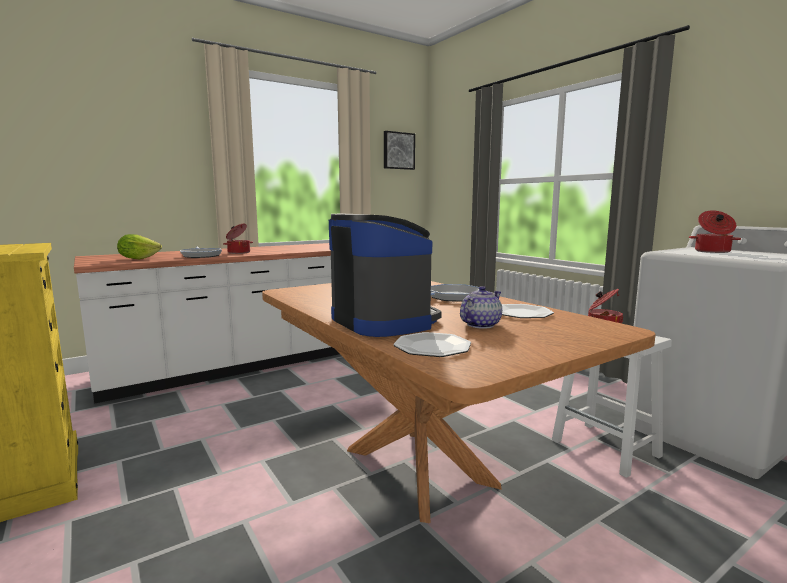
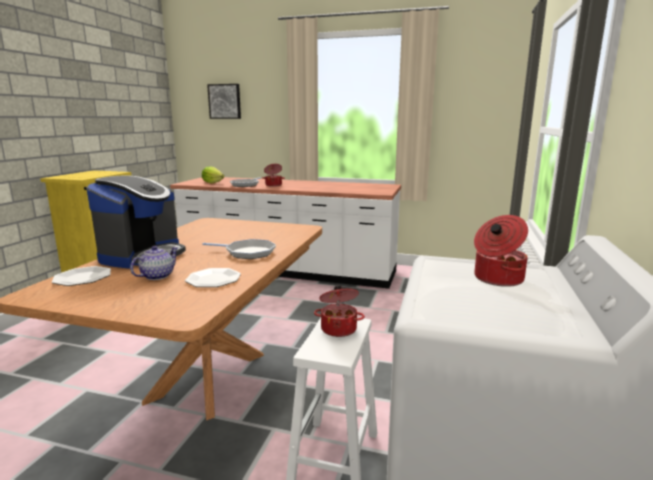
camera: 50 degrees right, 5 degrees up
picture [384,131,415,170] -> picture moved to [207,84,241,119]
teapot [460,286,502,329] -> teapot turned 60 degrees counterclockwise [130,246,179,280]

